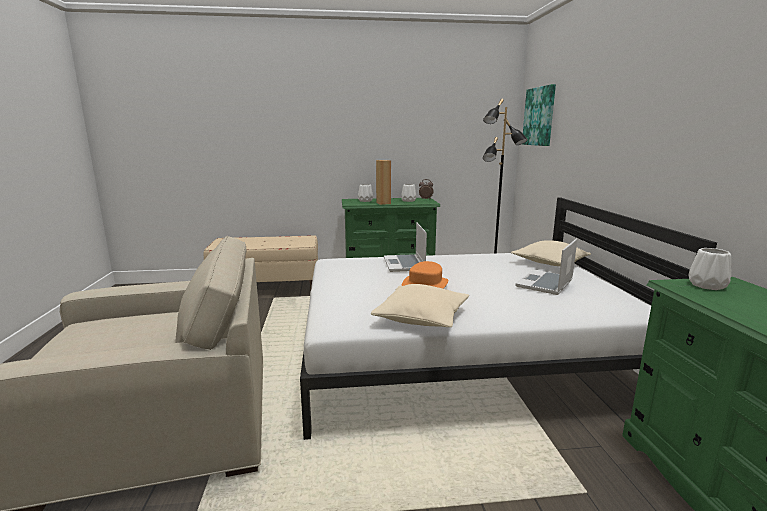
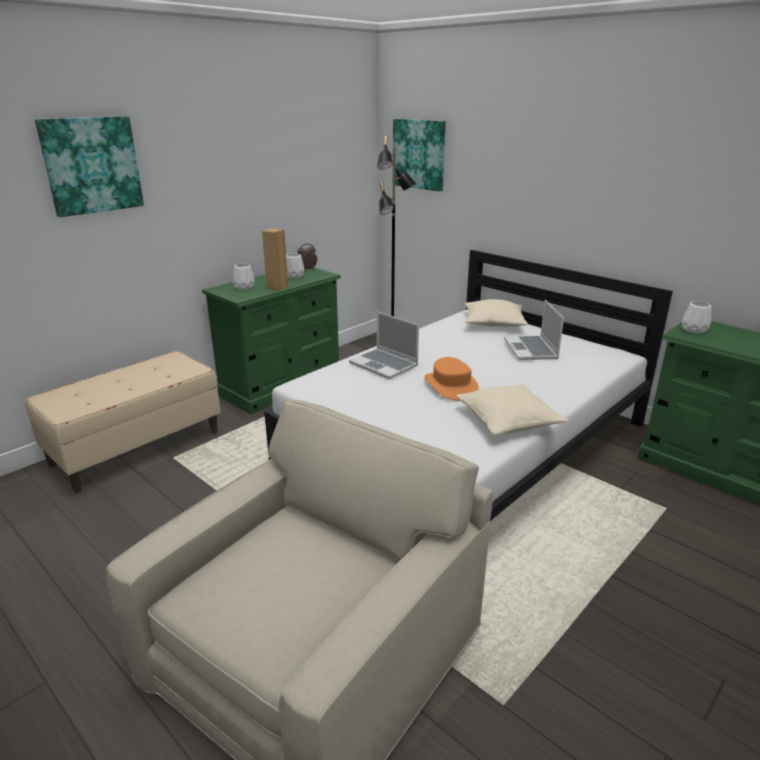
camera: 40 degrees left, 10 degrees up
none -> picture [35,116,144,217]

